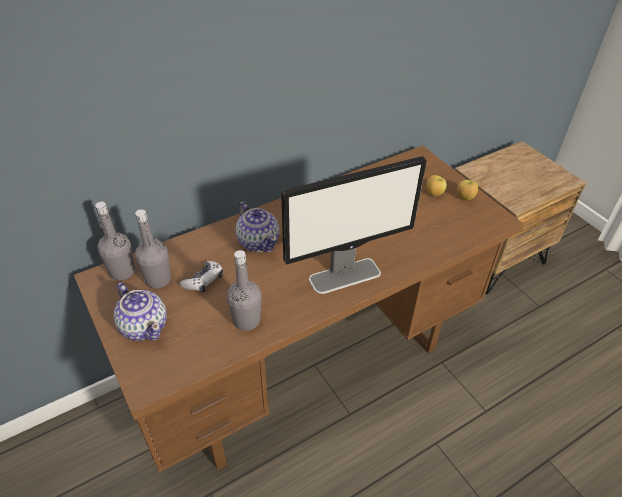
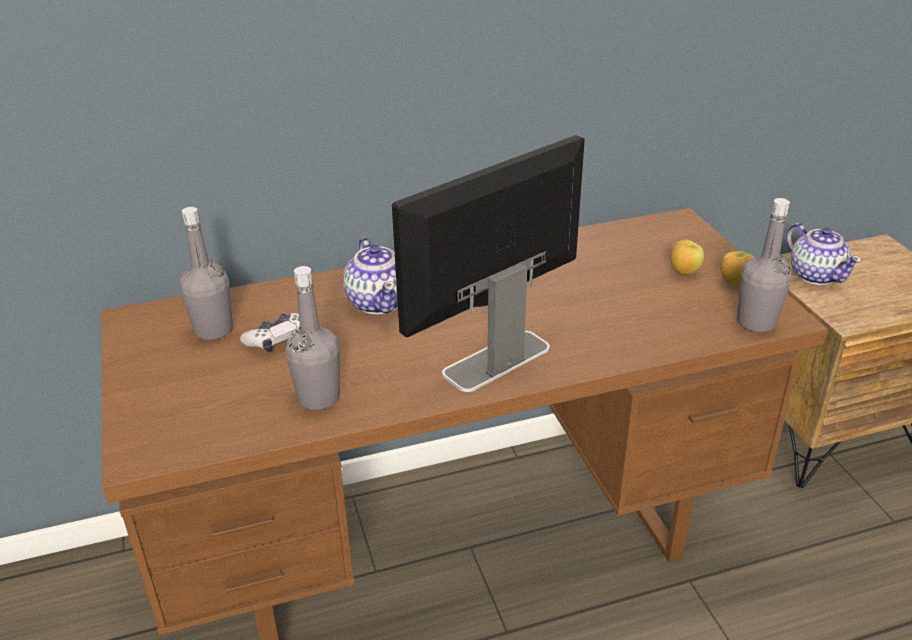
camera: 15 degrees right, 10 degrees down
grey bottle [95,202,135,280] -> grey bottle moved to [736,198,792,332]
teapot [114,283,167,341] -> teapot moved to [786,223,862,285]
monitor [281,156,427,294] -> monitor turned 150 degrees clockwise [392,135,585,392]

